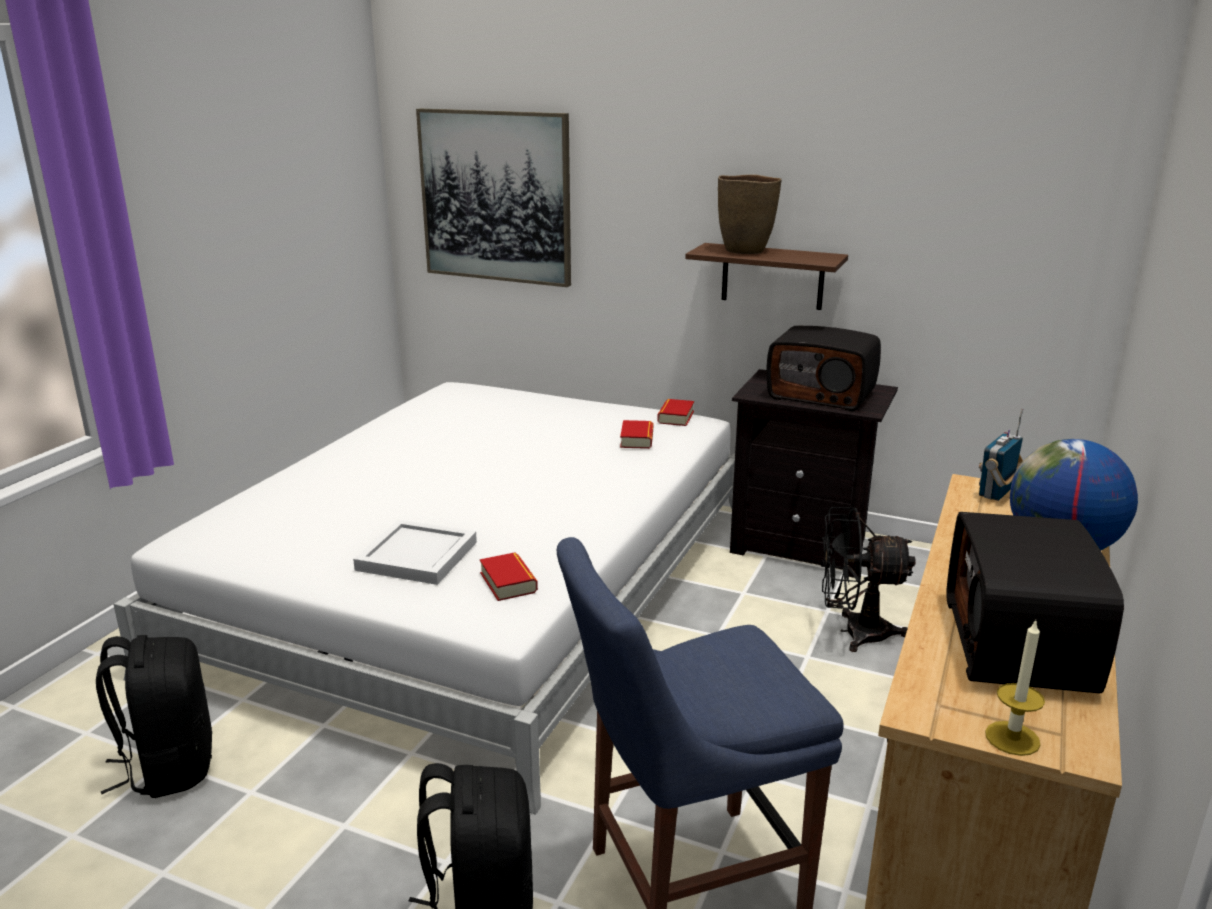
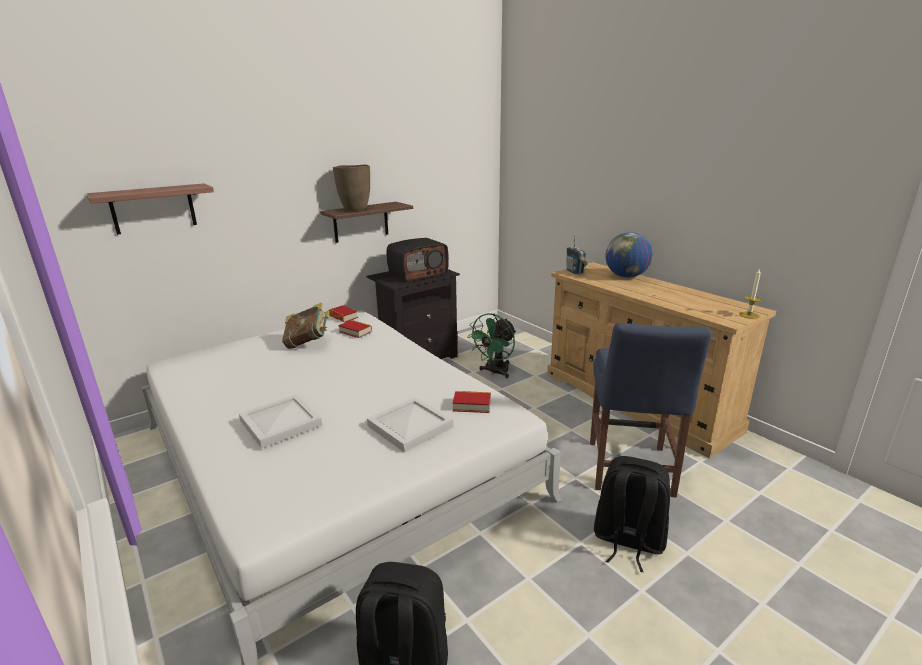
camera: 60 degrees left, 0 degrees up
picture [416,108,571,287] -> shelf [86,184,214,235]
black fan [821,507,916,652] -> green fan [467,313,516,378]
radio [946,512,1124,694] -> none
none -> white tray [239,394,322,449]
none -> book [282,303,329,349]

